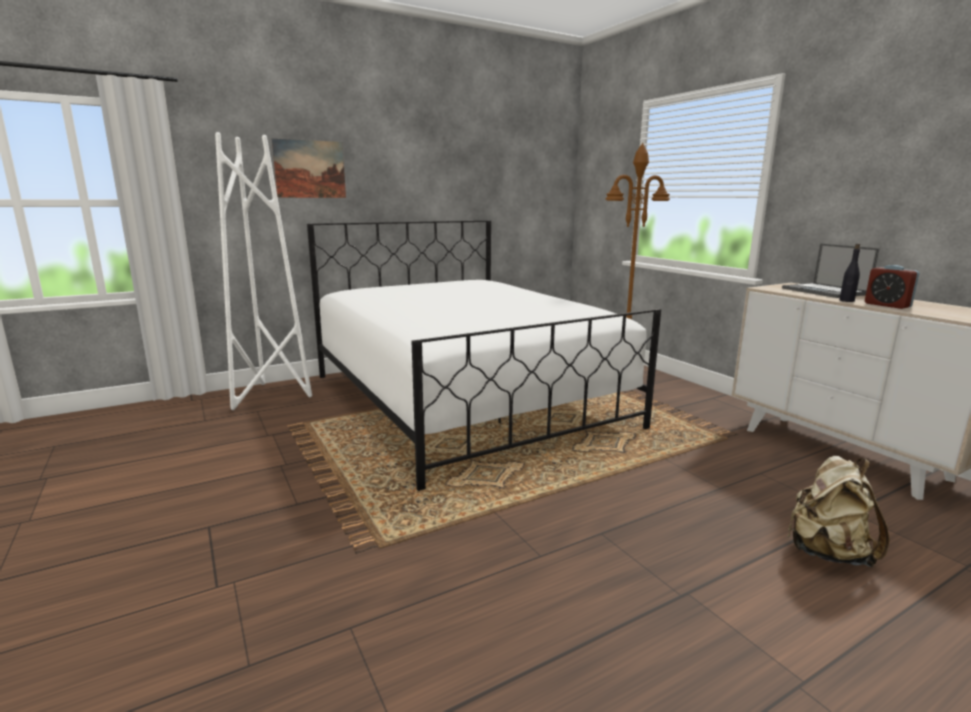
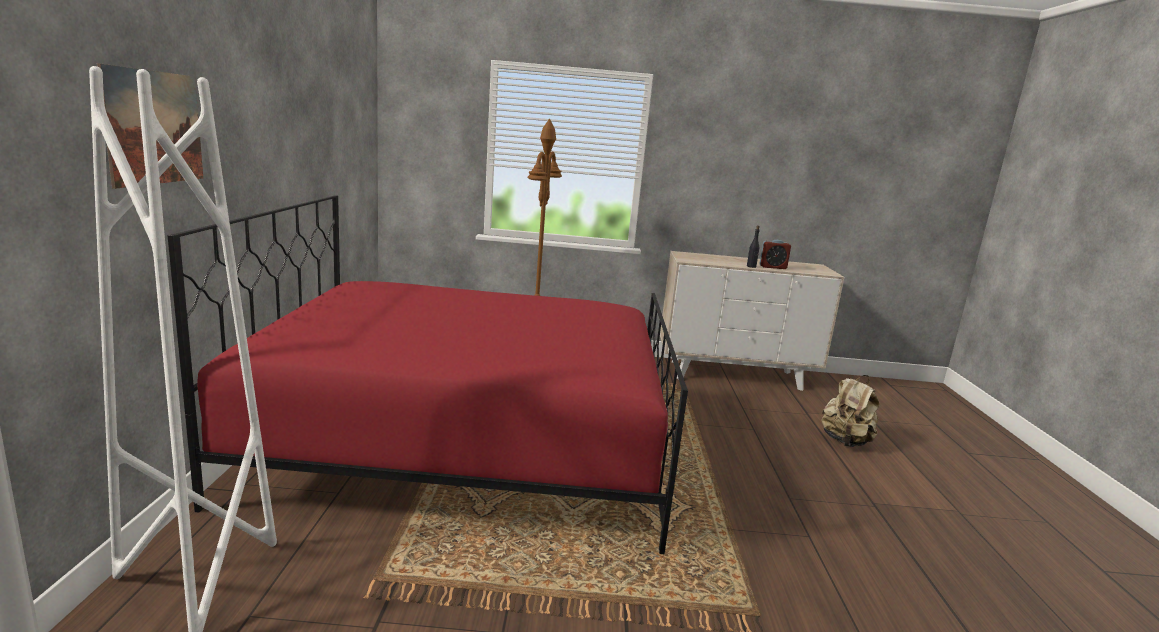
camera: 60 degrees left, 0 degrees up
white bed [307,220,661,491] -> red bed [168,195,688,554]
laptop [782,243,880,298] -> none

